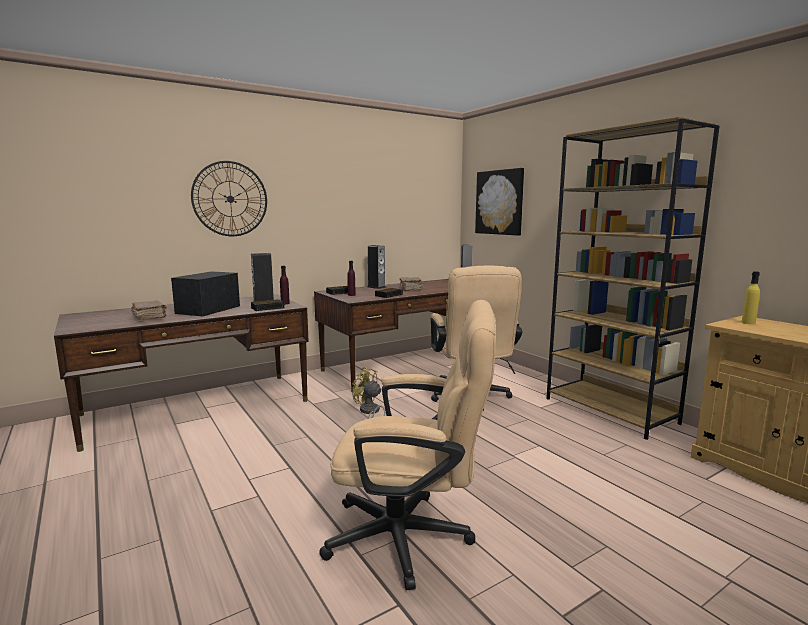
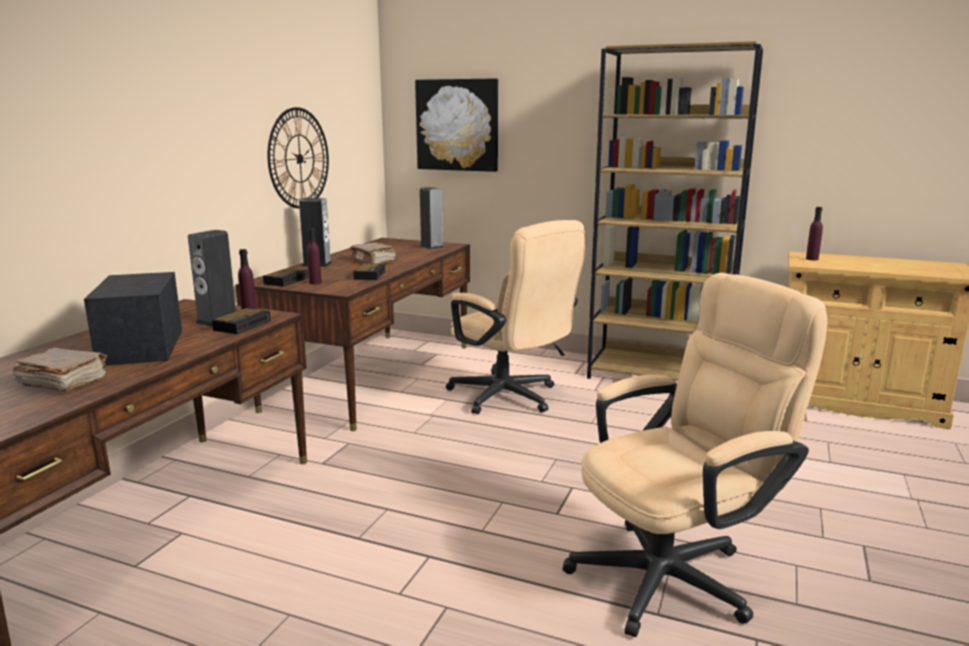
camera: 35 degrees left, 5 degrees up
wall clock [191,161,267,236] -> wall clock moved to [267,107,329,209]
yellow fan [352,368,385,419] -> none
yellow bottle [742,271,760,324] -> purple bottle [806,207,823,260]

